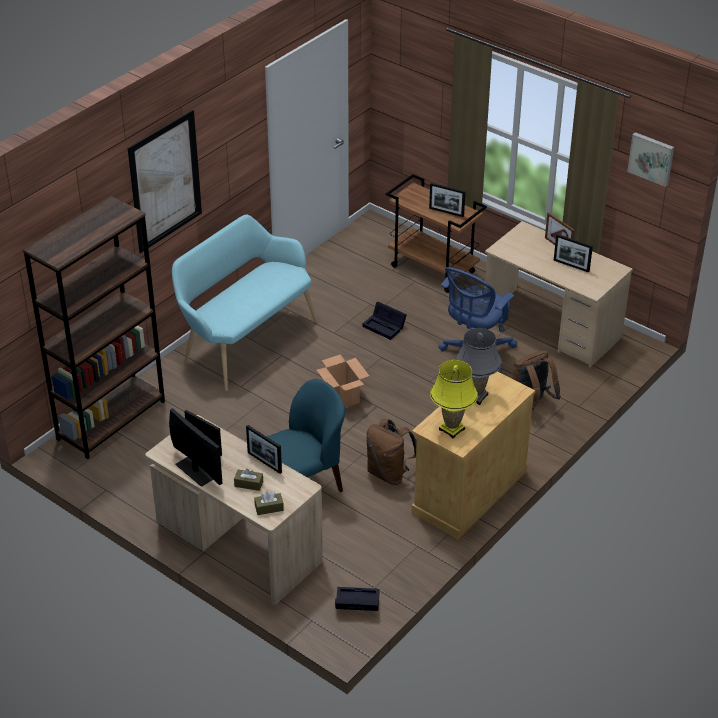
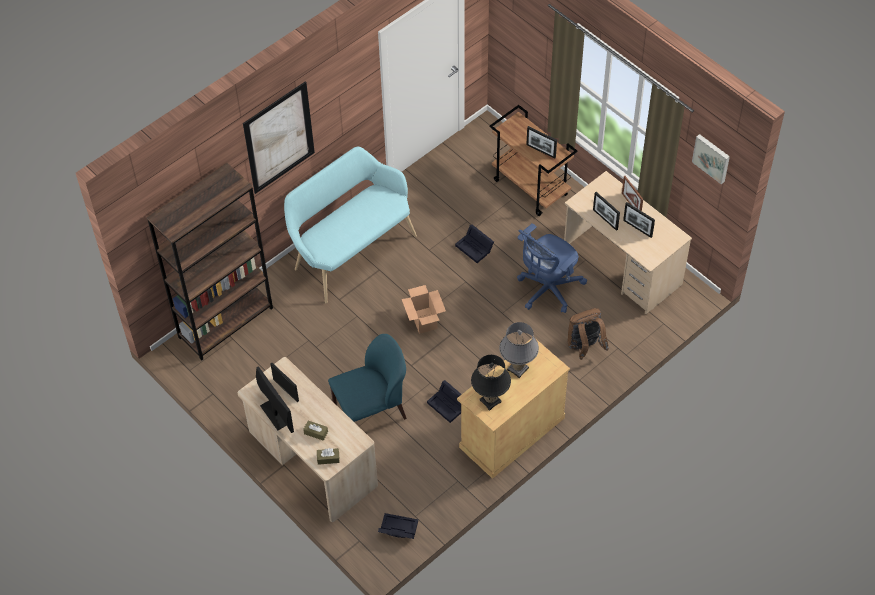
camera: 10 degrees right, 15 degrees up
picture frame [246,425,282,474] -> picture frame moved to [593,192,620,231]
brown backpack [366,419,417,485] -> black storage box [427,380,462,423]
yellow table lamp [430,360,478,438] -> black table lamp [471,355,511,411]

